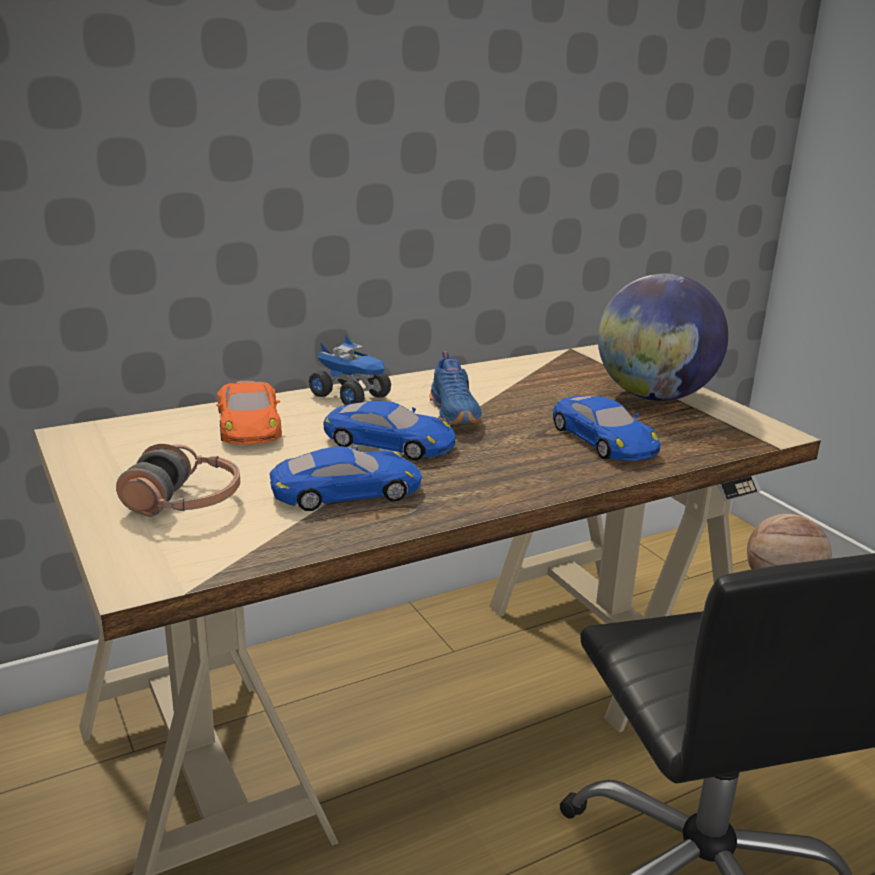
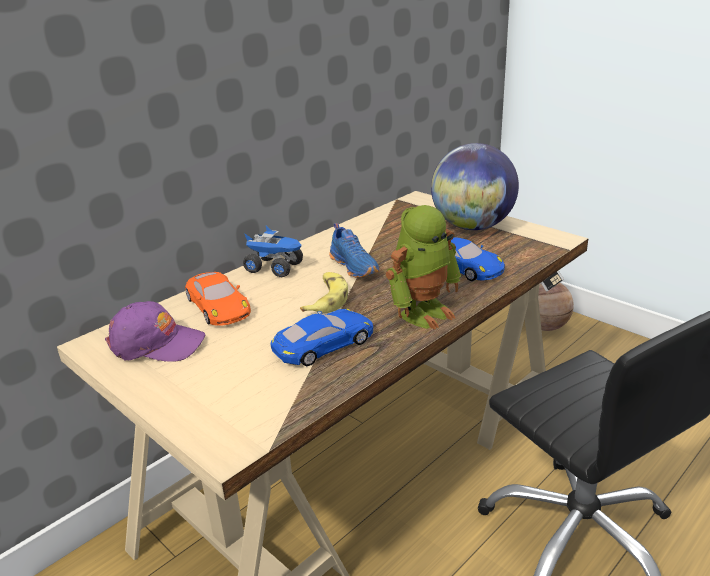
camera: 15 degrees left, 5 degrees up
headphones [116,444,240,517] -> none
blue toy car [323,401,456,460] -> banana [300,272,348,313]
none -> purple cap [105,301,205,362]
none -> toy robot [386,205,461,329]

